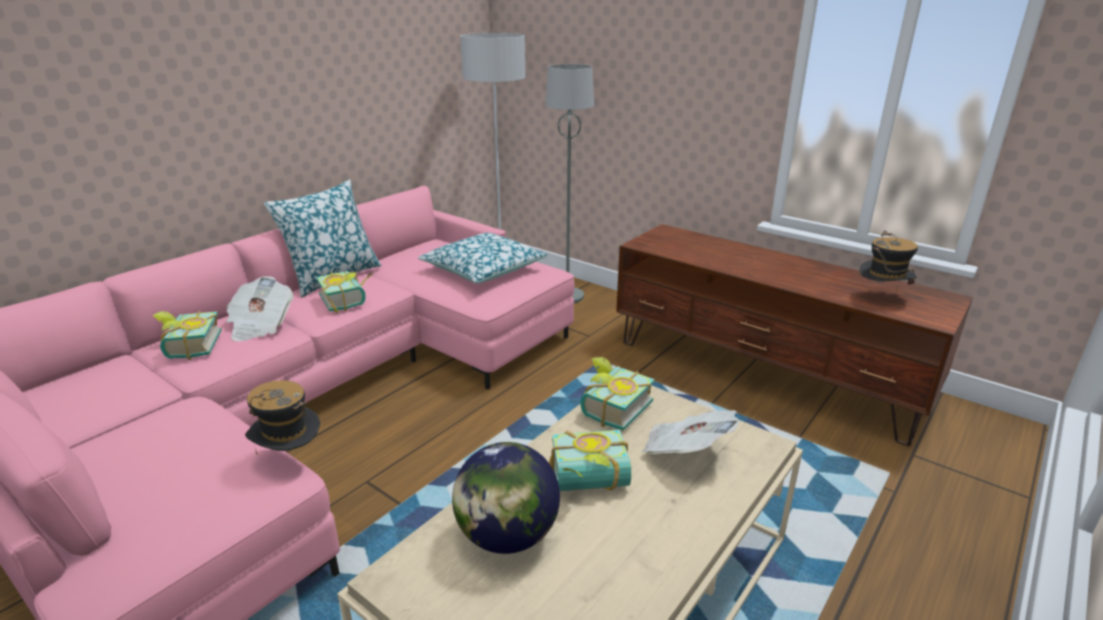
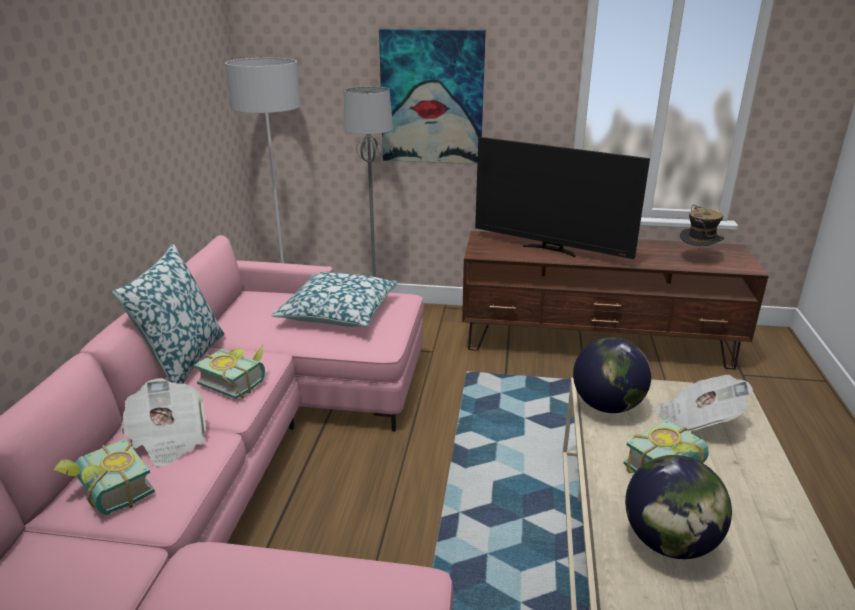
camera: 30 degrees left, 0 degrees up
hat [245,380,320,456] -> none
book [580,357,655,431] -> globe [573,337,651,413]
none -> picture [379,29,486,164]
none -> television [475,137,650,259]

